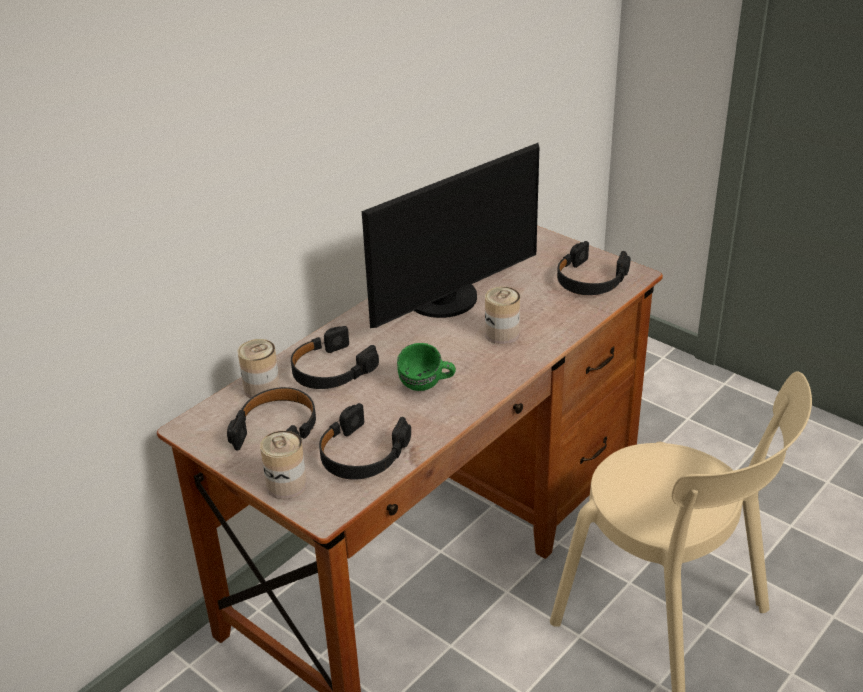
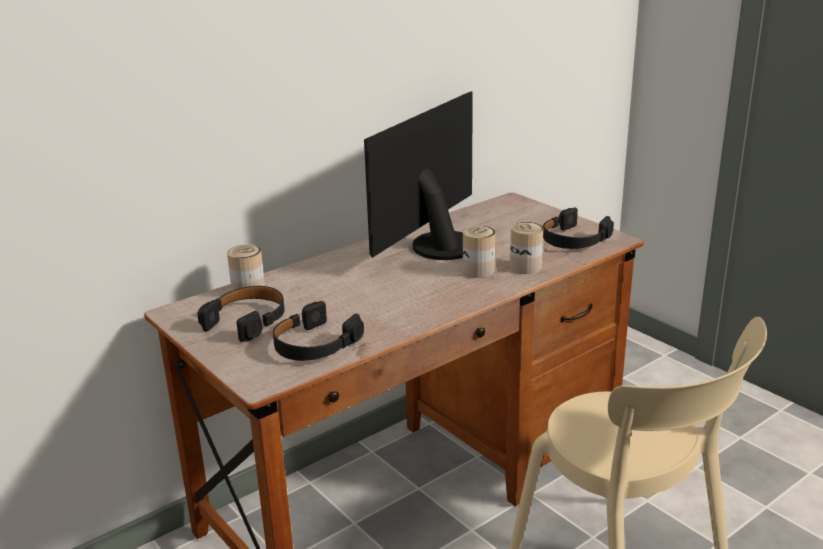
camera: 10 degrees right, 10 degrees down
can [260,431,307,499] -> can moved to [510,222,543,274]
black headphones [291,326,379,389] -> none
monitor [362,143,539,328] -> monitor turned 150 degrees clockwise [364,91,473,260]
green mug [397,343,456,391] -> none

